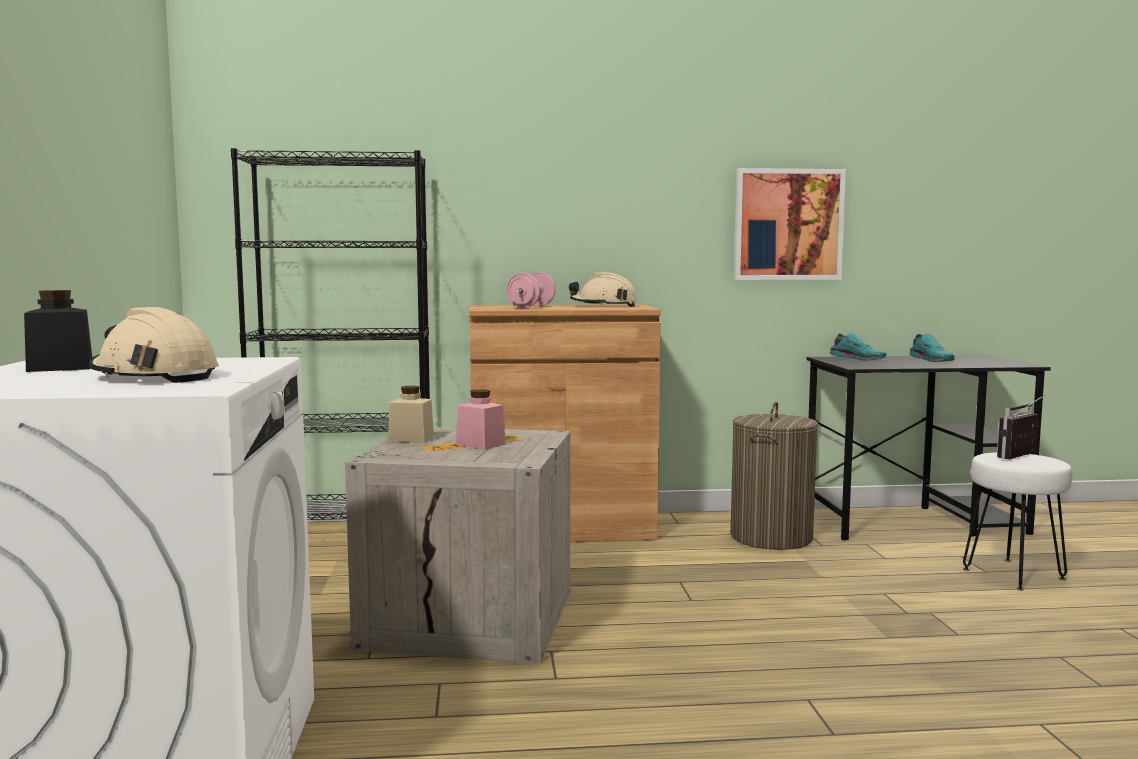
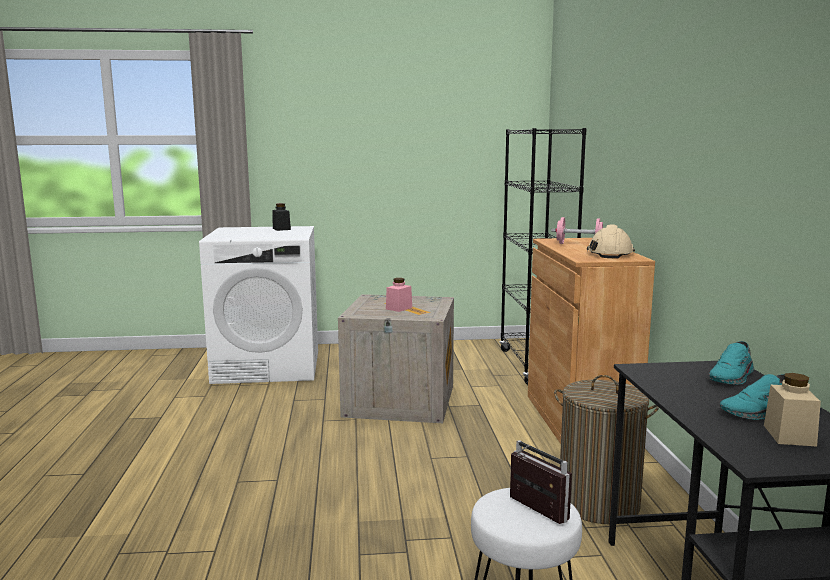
camera: 90 degrees right, 5 degrees up
beige hard hat [89,307,219,383] -> none
beige jar [388,386,434,443] -> beige jar moved to [764,373,821,447]
picture [734,168,846,280] -> none

